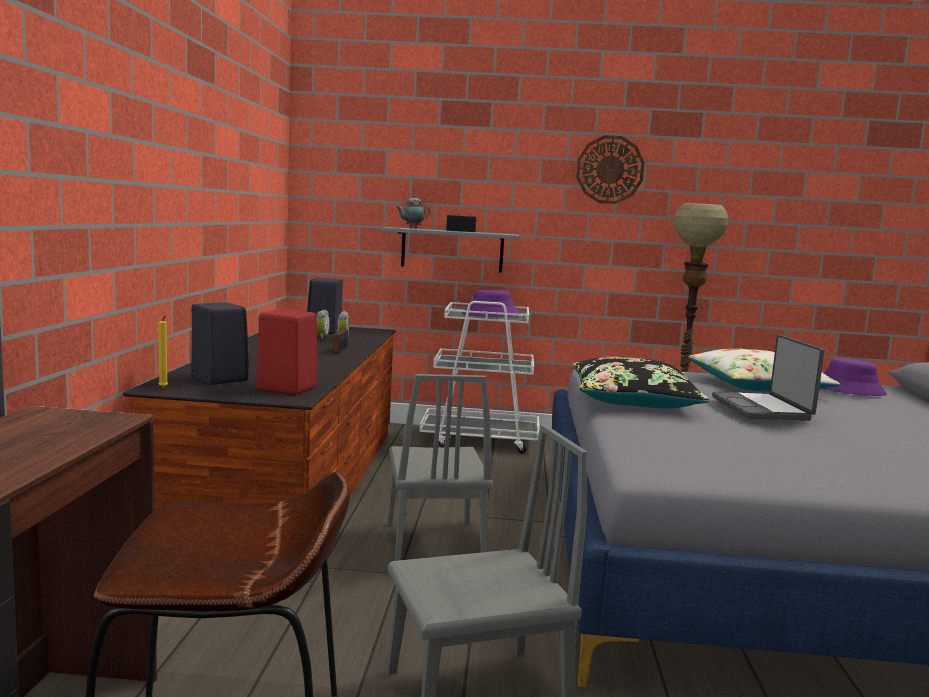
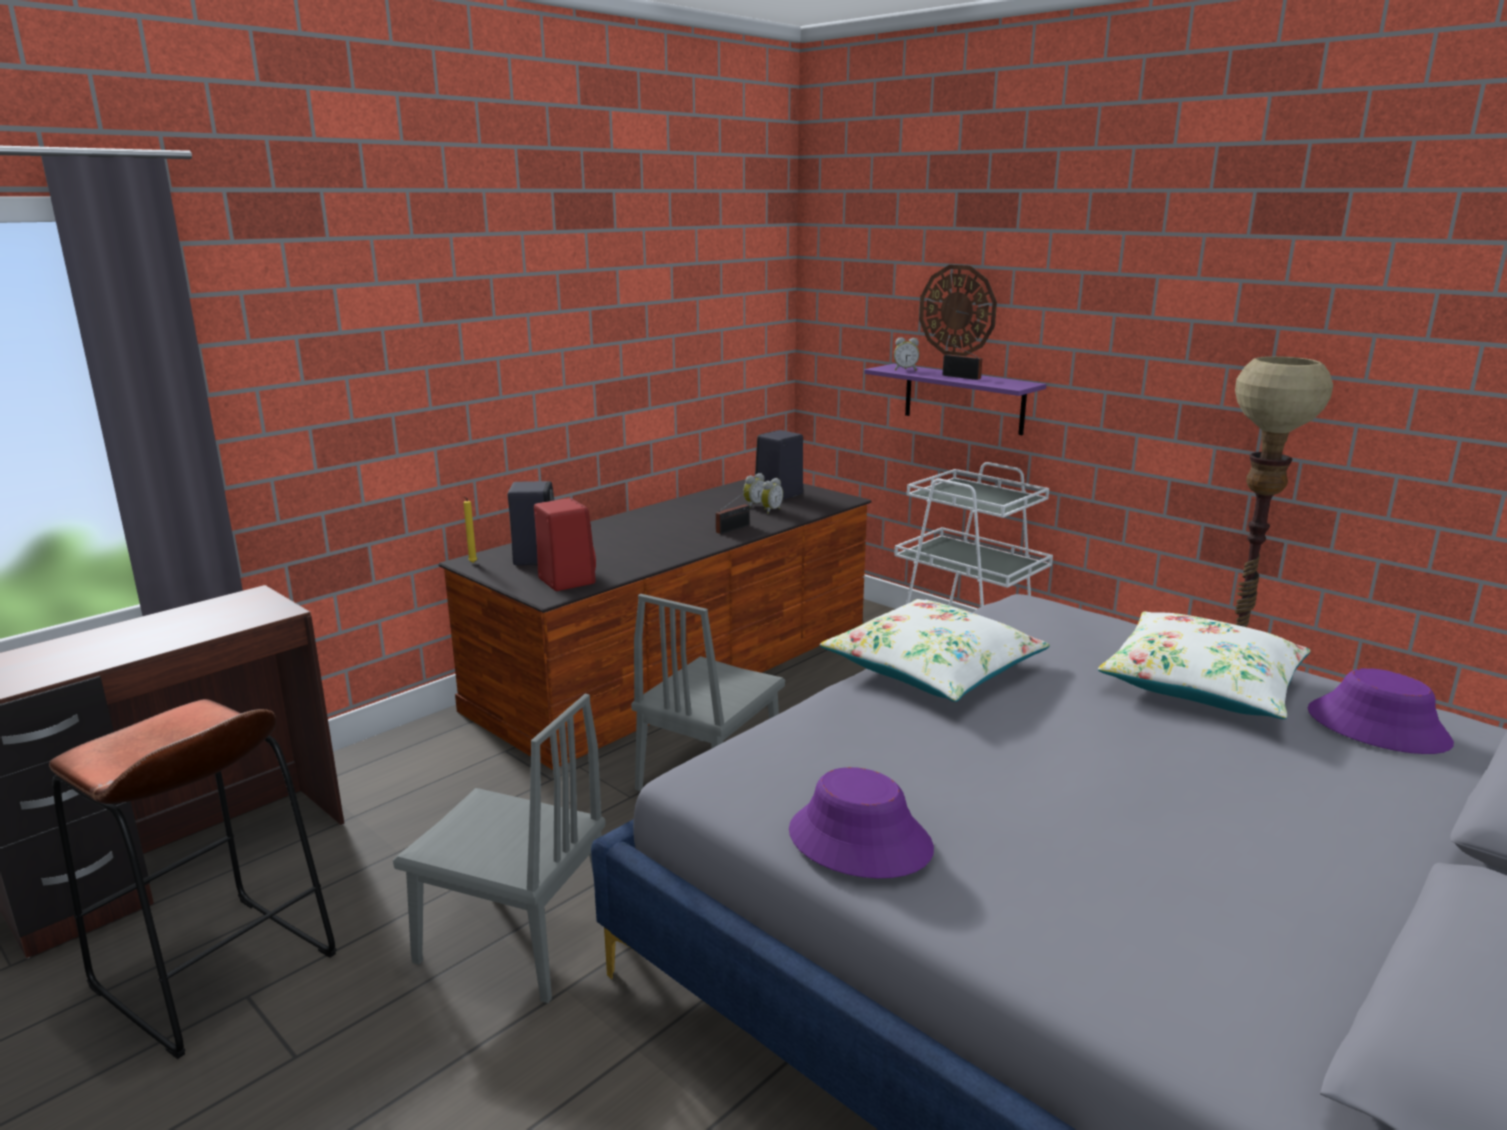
camera: 40 degrees right, 10 degrees up
grey shelf [382,227,519,273] -> purple shelf [864,364,1046,435]
teapot [396,195,431,229] -> alarm clock [894,338,919,371]
purple hat [462,290,522,317] -> purple hat moved to [789,767,934,878]
black pillow [573,357,710,408] -> white pillow [820,599,1050,702]
wall clock [576,135,645,204] -> wall clock moved to [919,265,997,356]
laptop [712,335,824,421] -> none

